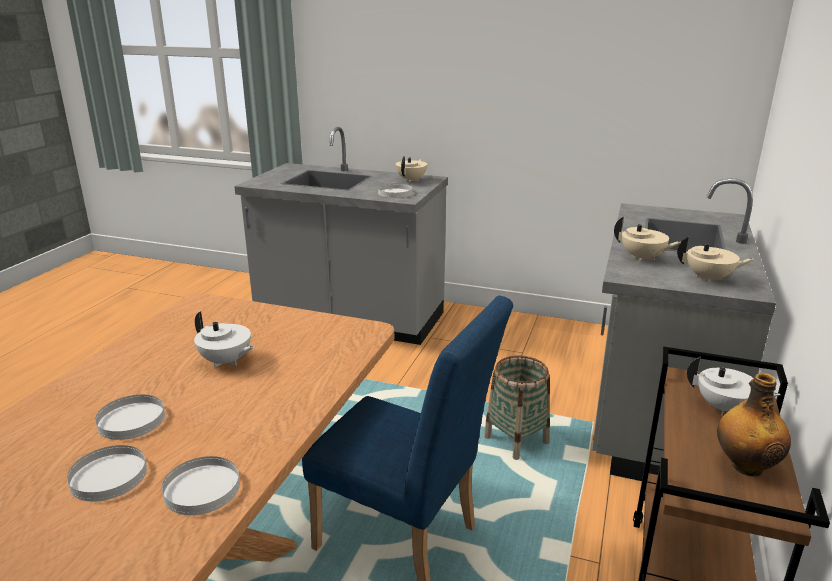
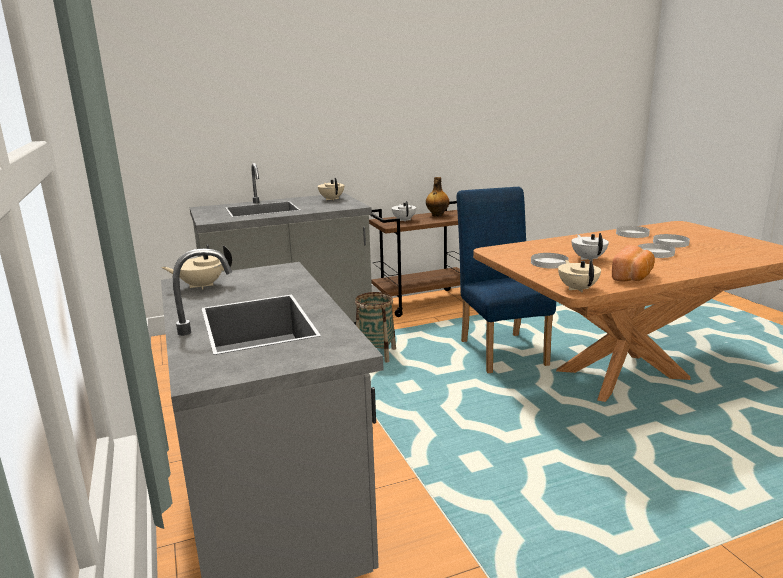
camera: 130 degrees left, 5 degrees down
white plate [378,183,412,198] -> white plate moved to [531,253,569,269]
beige teapot [614,217,680,262] -> beige teapot moved to [558,260,601,293]
none -> bread [612,245,655,282]

